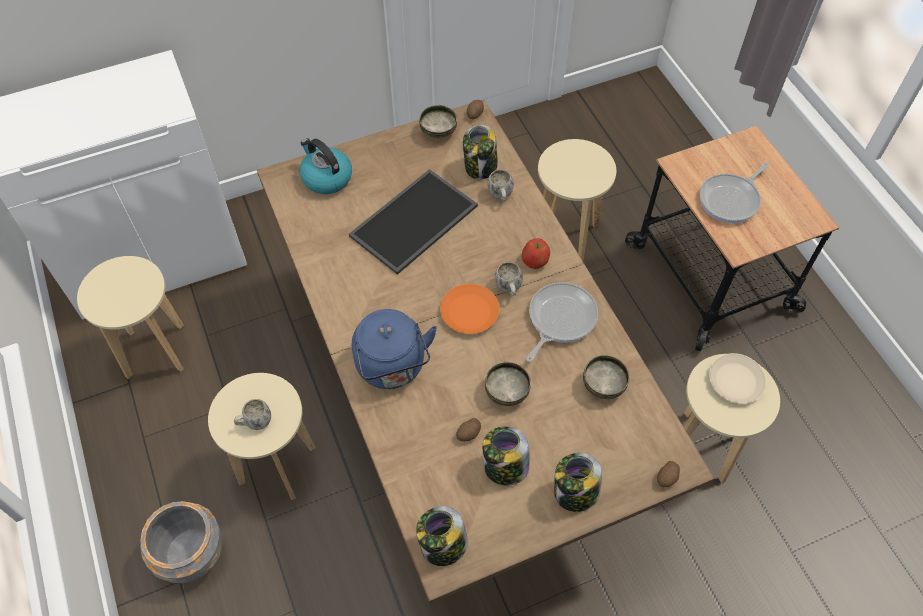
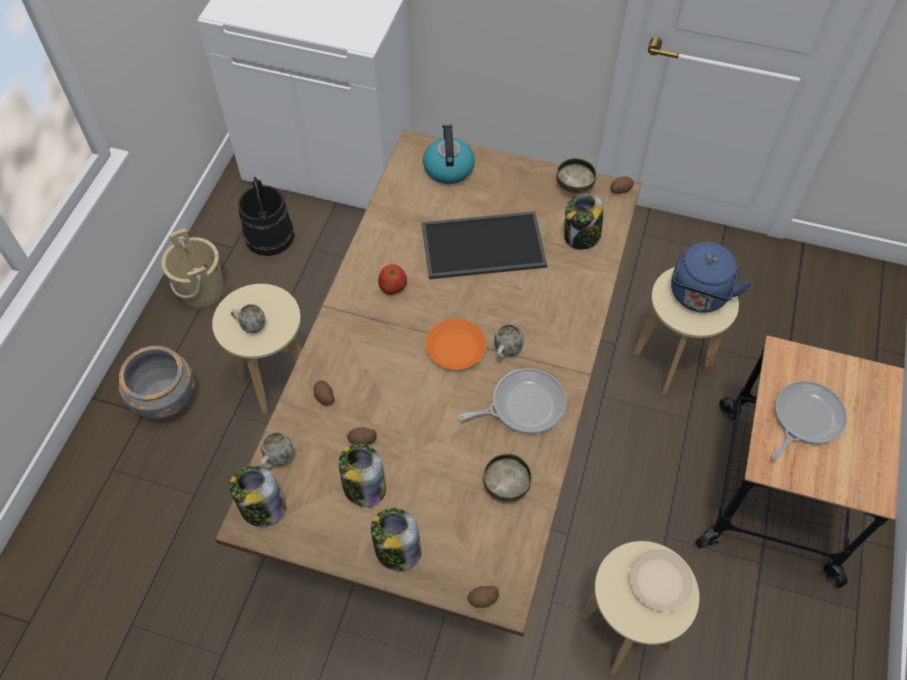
camera: 40 degrees right, 0 degrees up
beige stool [77,256,184,379] -> black bucket [238,177,295,256]
blue kettle [352,309,437,389] -> blue kettle moved to [671,242,753,313]
bowl [485,362,531,406] -> none
white mug [487,169,514,201] -> white mug moved to [260,432,294,469]
apple [522,238,550,269] -> apple moved to [378,264,407,295]
frying pan [700,163,769,223] -> frying pan turned 135 degrees clockwise [772,381,847,460]
none -> beige bucket [161,229,223,308]
none -> potato [313,380,335,406]

